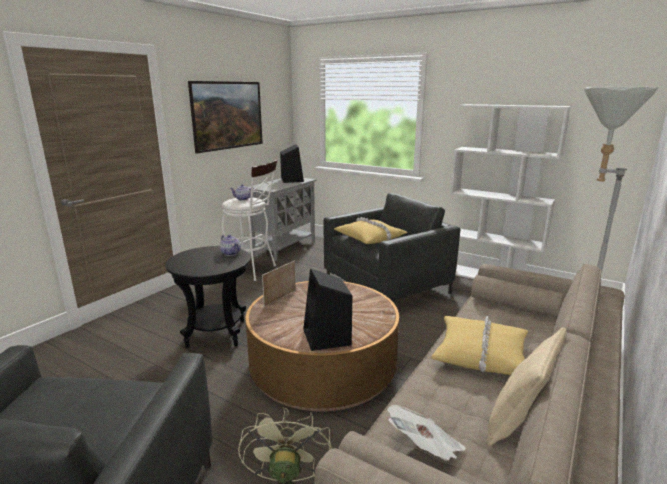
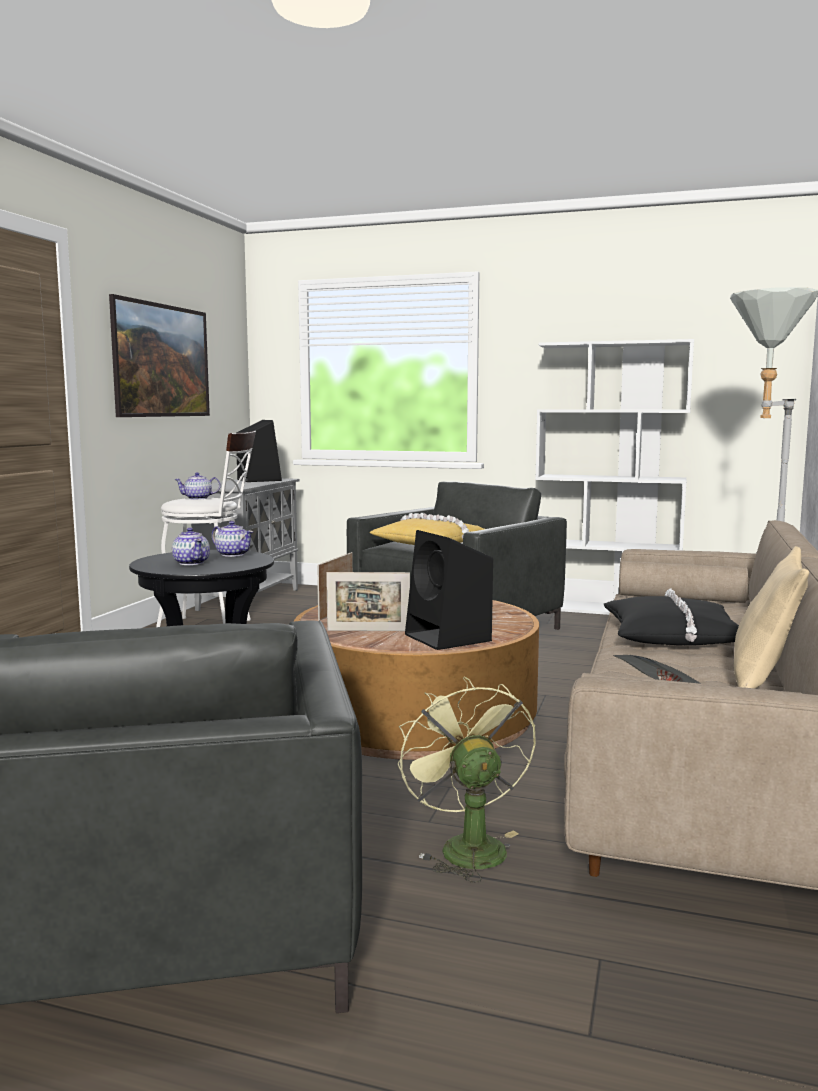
camera: 15 degrees left, 10 degrees down
yellow pillow [431,316,529,375] -> black pillow [604,588,739,645]
none -> teapot [172,528,210,565]
none -> picture frame [326,572,410,631]

